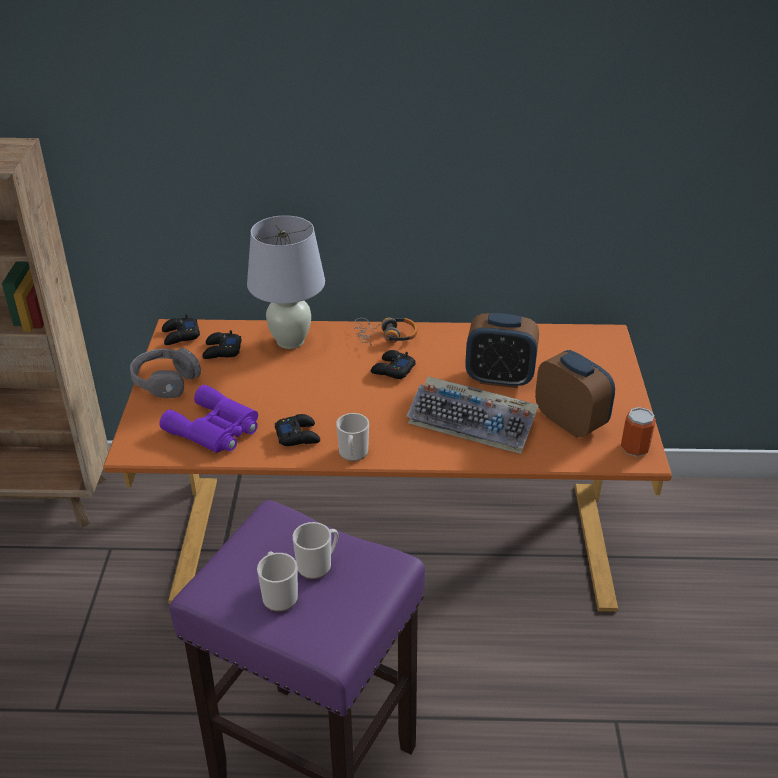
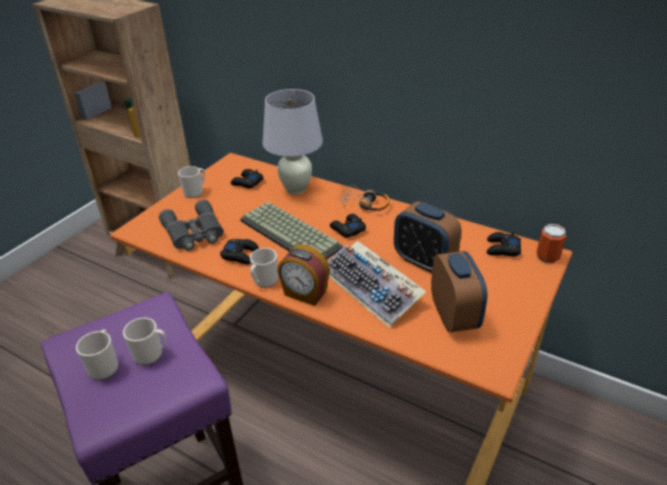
camera: 30 degrees right, 0 degrees up
grey headphones [130,348,201,398] -> mug [178,166,205,198]
purple binoculars [159,385,258,453] -> grey binoculars [159,200,224,251]
black game controller [162,315,200,345] -> black game controller moved to [487,232,521,256]
can [621,407,656,457] -> can moved to [537,224,566,264]
none -> keyboard [240,202,343,259]
none -> alarm clock [277,244,330,306]

